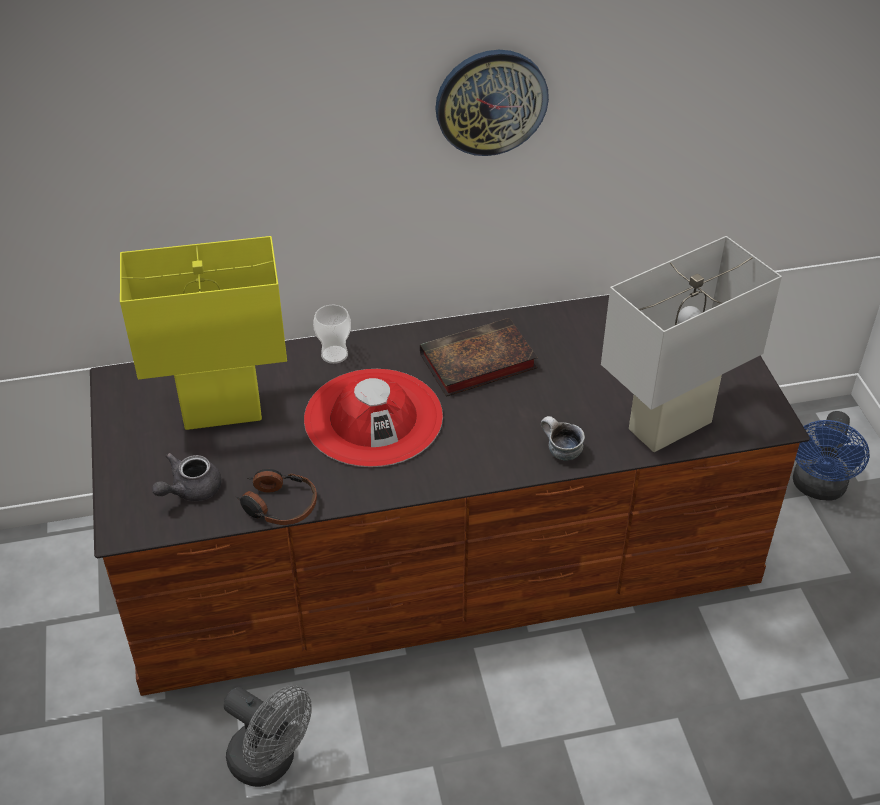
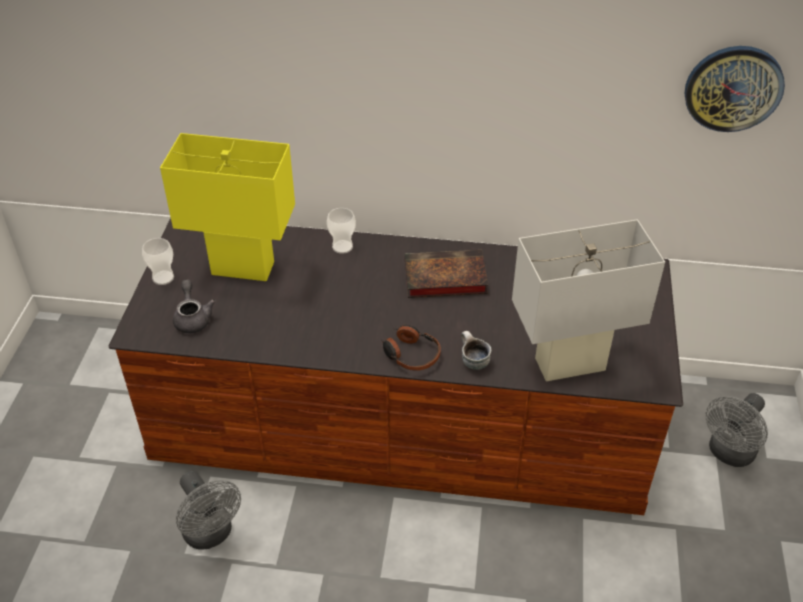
camera: 20 degrees right, 0 degrees up
grey teapot [152,453,221,501] -> grey teapot turned 105 degrees clockwise [173,279,215,333]
headphones [236,469,317,525] -> headphones moved to [381,325,441,371]
red hat [304,369,443,467] -> none
wall clock [435,50,549,156] -> wall clock moved to [684,46,785,132]
blue fan [793,411,870,501] -> grey fan [705,393,768,467]
none -> cup [142,238,174,285]

